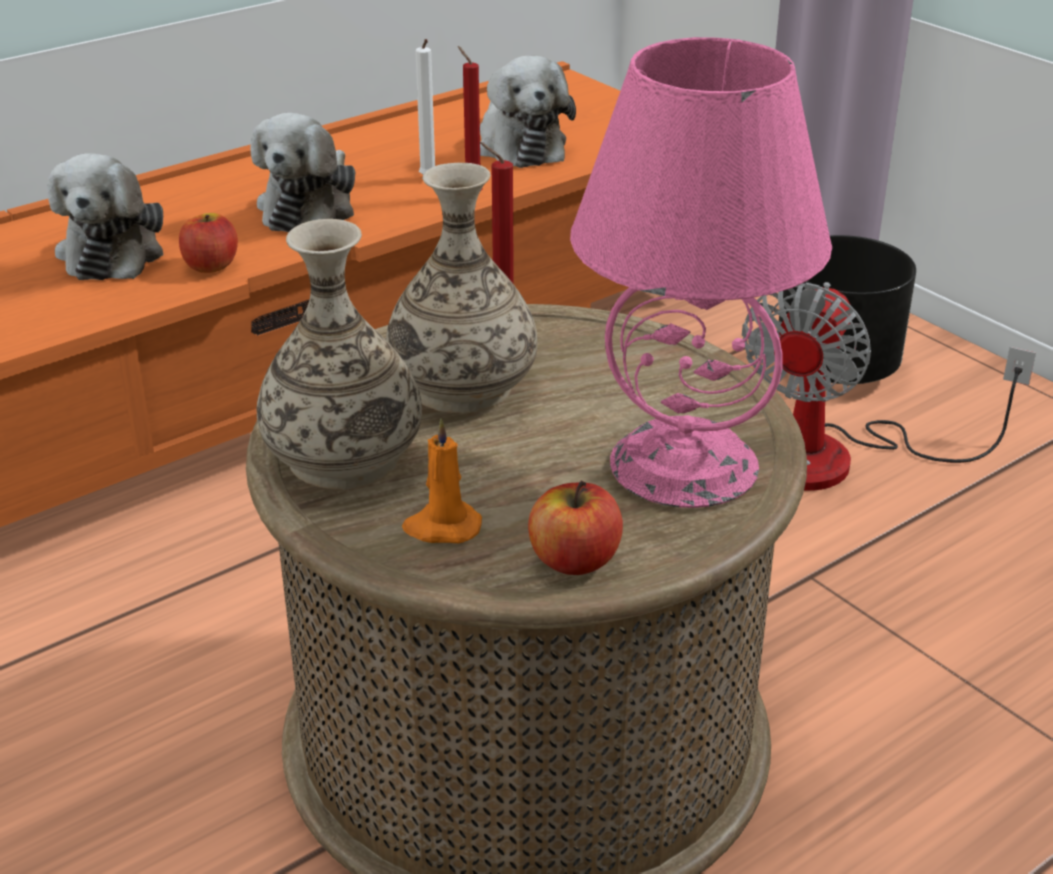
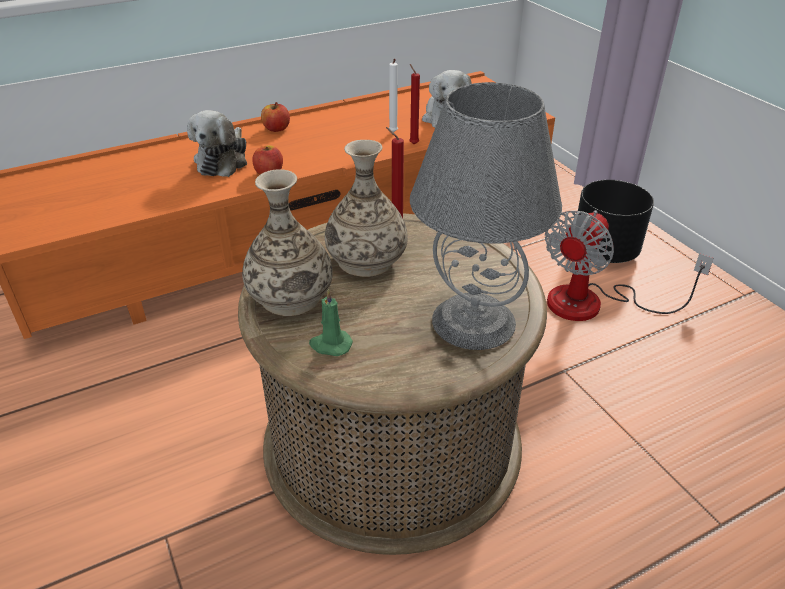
camera: 10 degrees right, 5 degrees up
plush toy [251,113,356,232] -> none
orange candle [402,418,482,543] -> green candle [309,289,353,356]
apple [528,481,623,575] -> apple moved to [261,102,290,132]
pink table lamp [570,37,832,508] -> grey table lamp [410,82,562,350]

